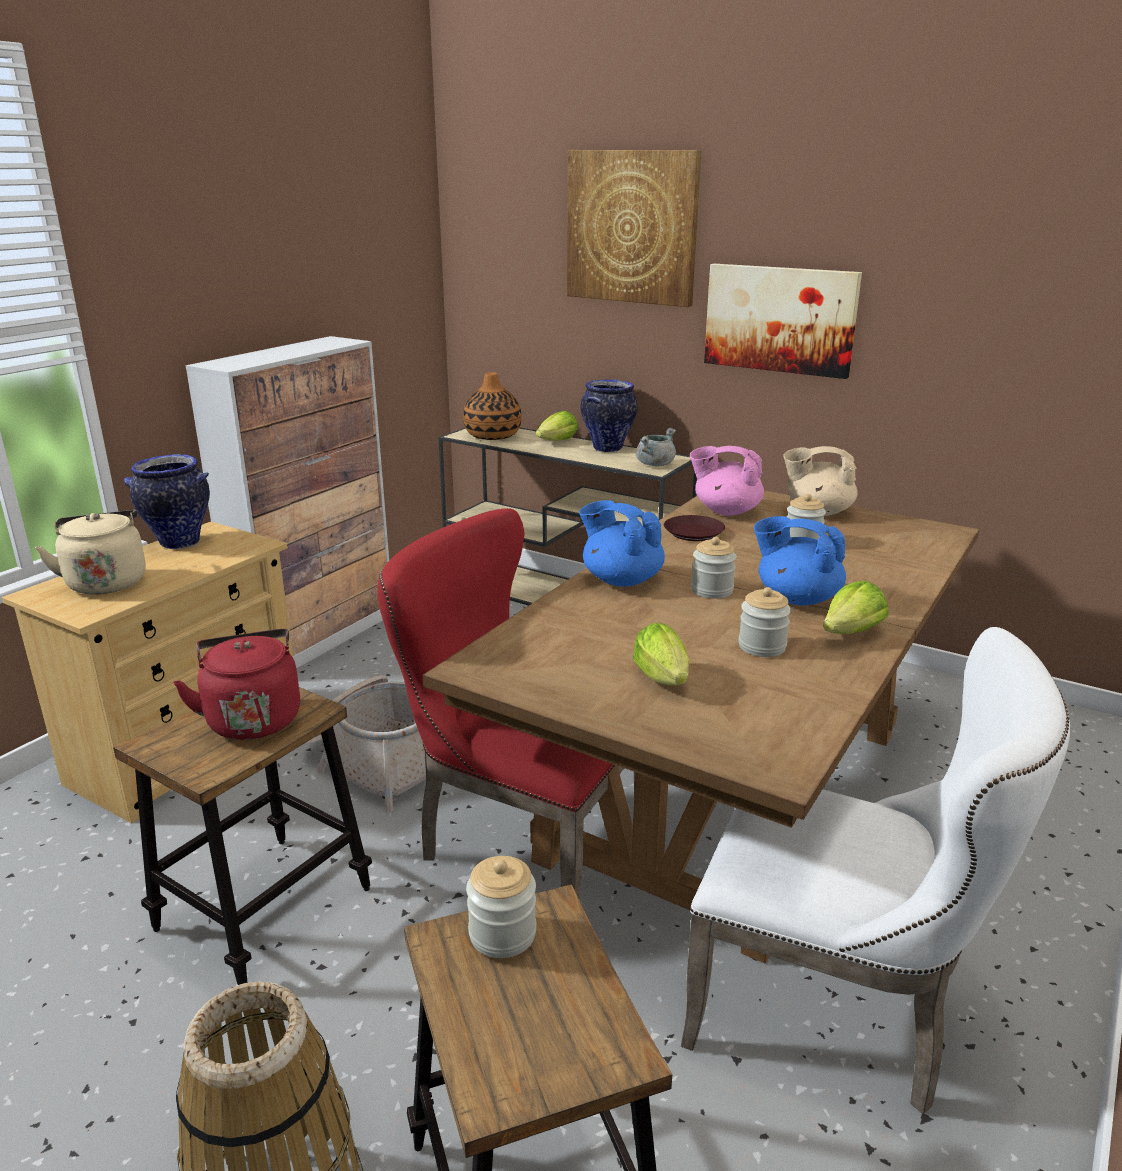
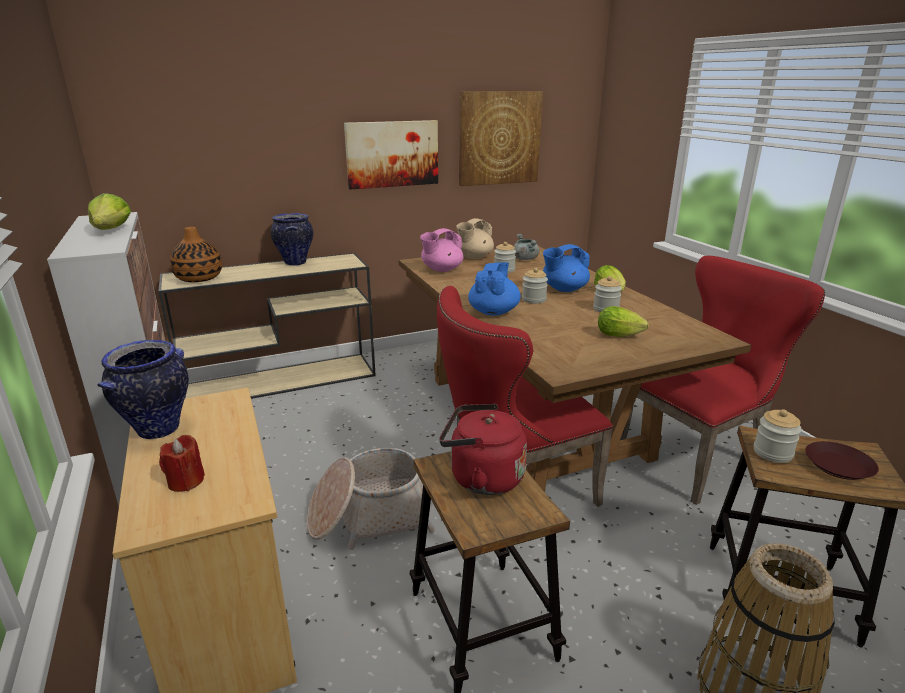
camera: 55 degrees left, 0 degrees up
beige kettle [35,510,146,595] -> red candle [159,435,205,492]
lettuce [536,411,578,441] -> lettuce moved to [88,193,131,230]
picture [567,150,701,307] -> picture moved to [459,91,543,186]
blue teapot [579,500,665,587] -> blue teapot turned 120 degrees clockwise [468,262,521,316]
grey cooking pot [636,428,676,466] -> grey cooking pot moved to [514,234,539,260]
brown plate [664,515,725,541] -> brown plate moved to [805,441,879,480]
white chair [681,627,1070,1114] -> red chair [619,256,825,505]

